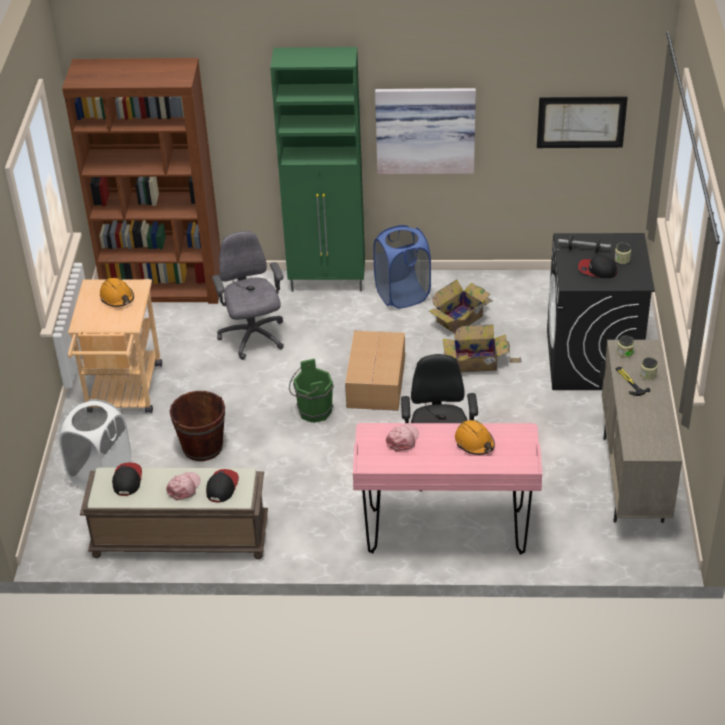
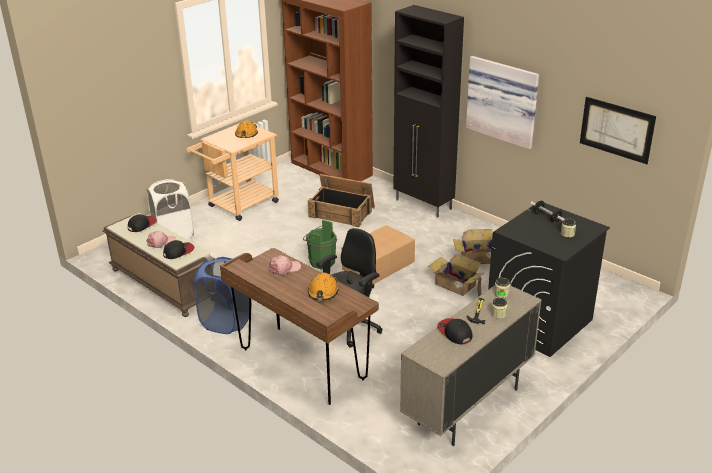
camera: 40 degrees right, 10 degrees down
brown bucket [169,391,225,461] -> none
grey office chair [212,231,284,360] -> crate [308,174,375,227]
green cabinet [270,47,365,292] -> black cabinet [394,5,464,218]
pink desk [353,423,542,554] -> brown desk [220,248,379,405]
blue laundry basket [373,225,431,309] -> blue laundry basket moved to [194,257,249,334]
cap [578,255,617,278] -> cap moved to [437,318,473,345]

